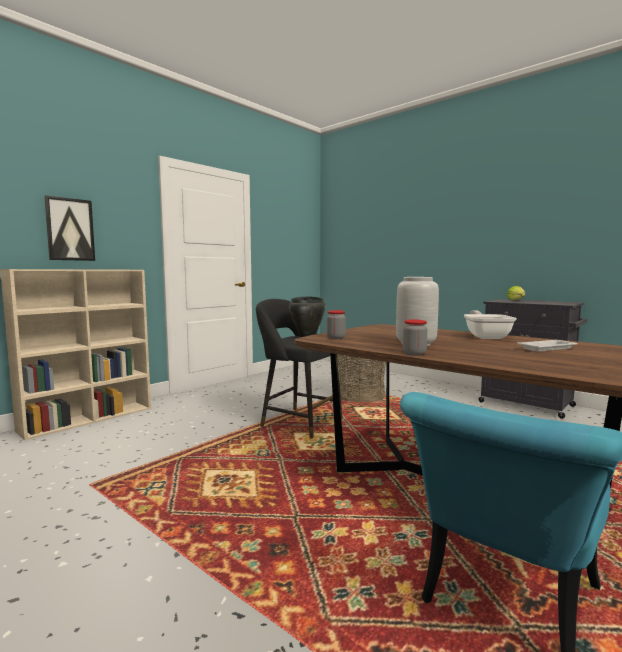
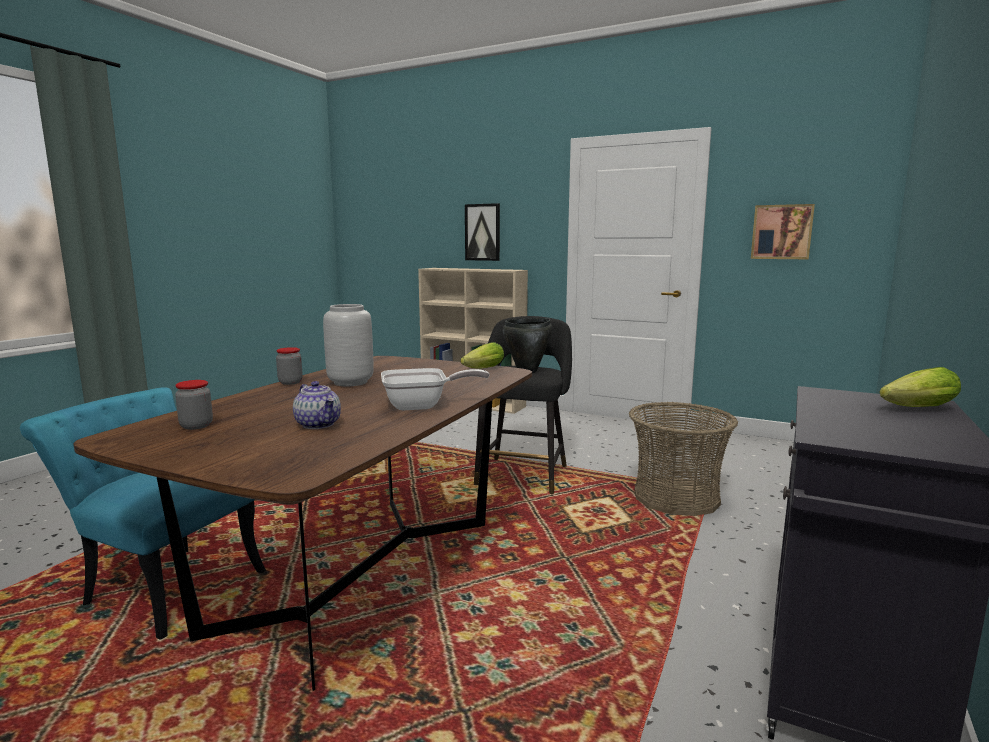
camera: 75 degrees right, 5 degrees up
jar [327,310,346,339] -> jar moved to [175,380,213,430]
white tray [517,340,578,352] -> teapot [293,381,341,429]
none -> lettuce [460,342,504,368]
none -> picture [751,204,815,259]

